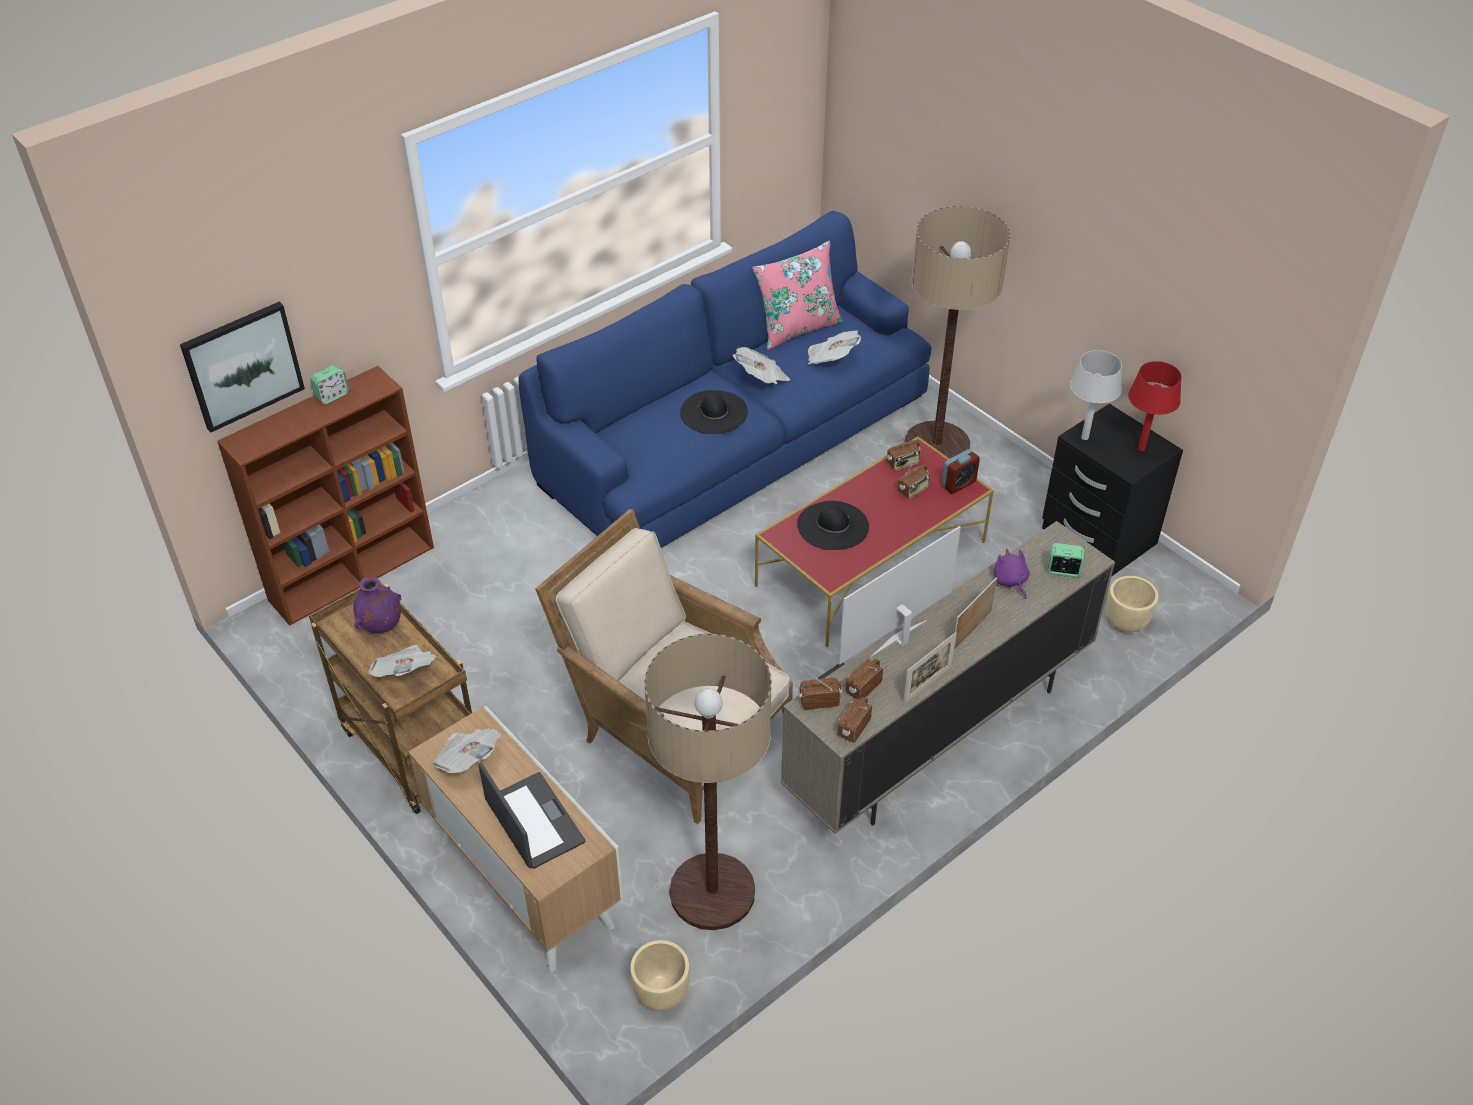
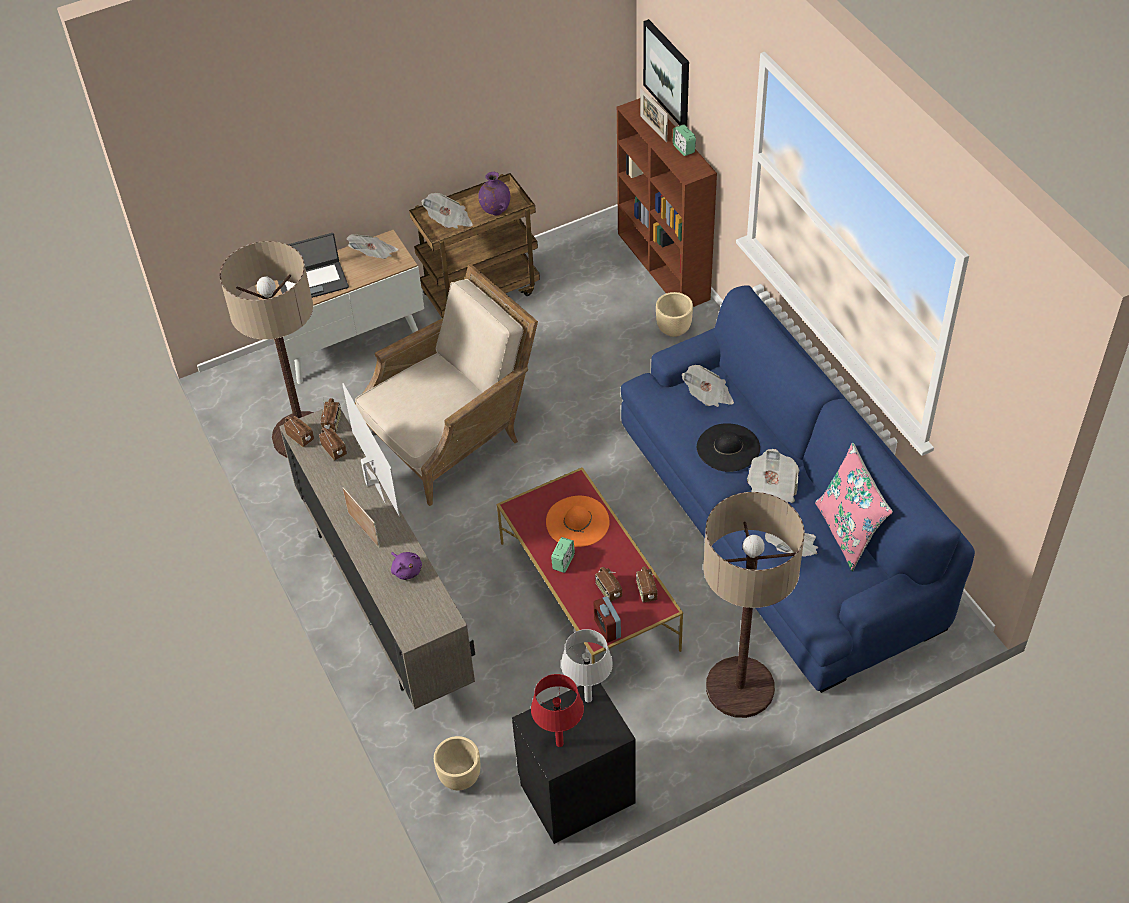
camera: 105 degrees right, 5 degrees up
beige planter [630,940,690,1011] -> beige planter moved to [656,292,693,337]
black hat [797,501,869,550] -> orange hat [546,496,610,547]
picture frame [903,632,957,704] -> picture frame moved to [640,88,668,142]
purple plush toy [993,549,1030,599] -> purple plush toy turned 60 degrees clockwise [391,552,422,580]
alarm clock [1047,543,1085,578] -> alarm clock moved to [551,537,575,573]
none -> newspaper [682,365,734,407]

